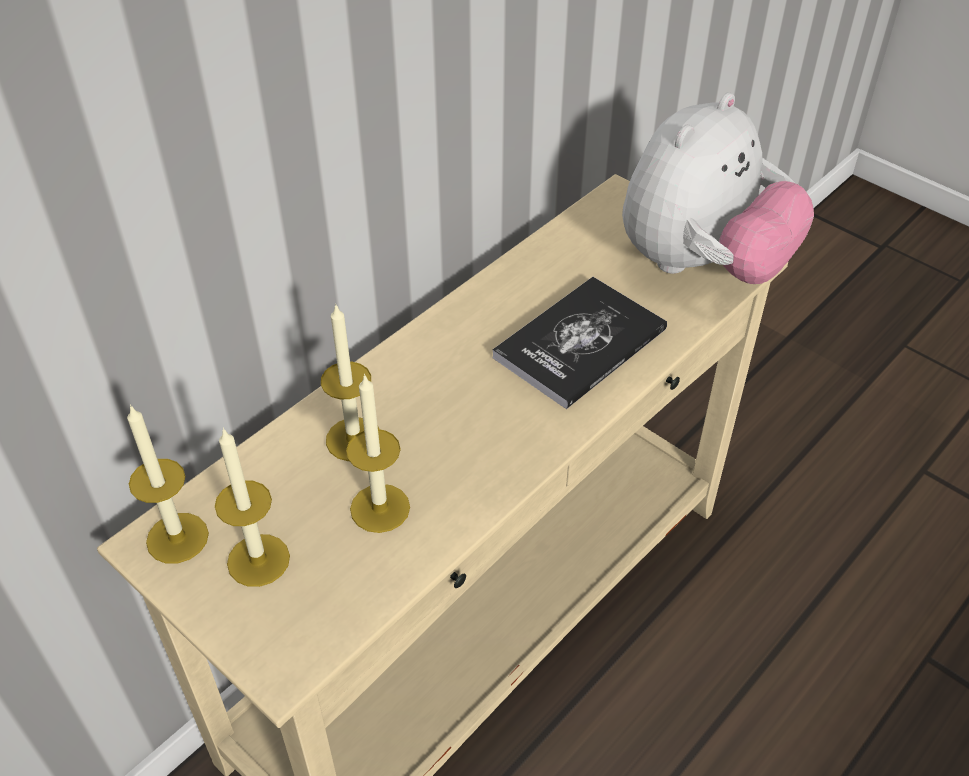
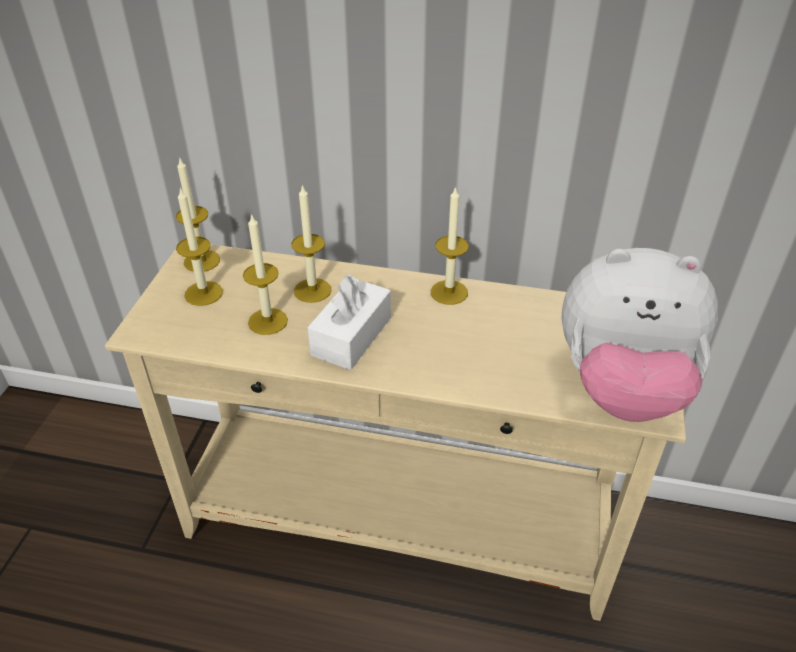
camera: 60 degrees right, 5 degrees down
book [492,277,667,409] -> none
none -> white tissue box [307,274,391,370]
none -> candle [431,186,469,305]

